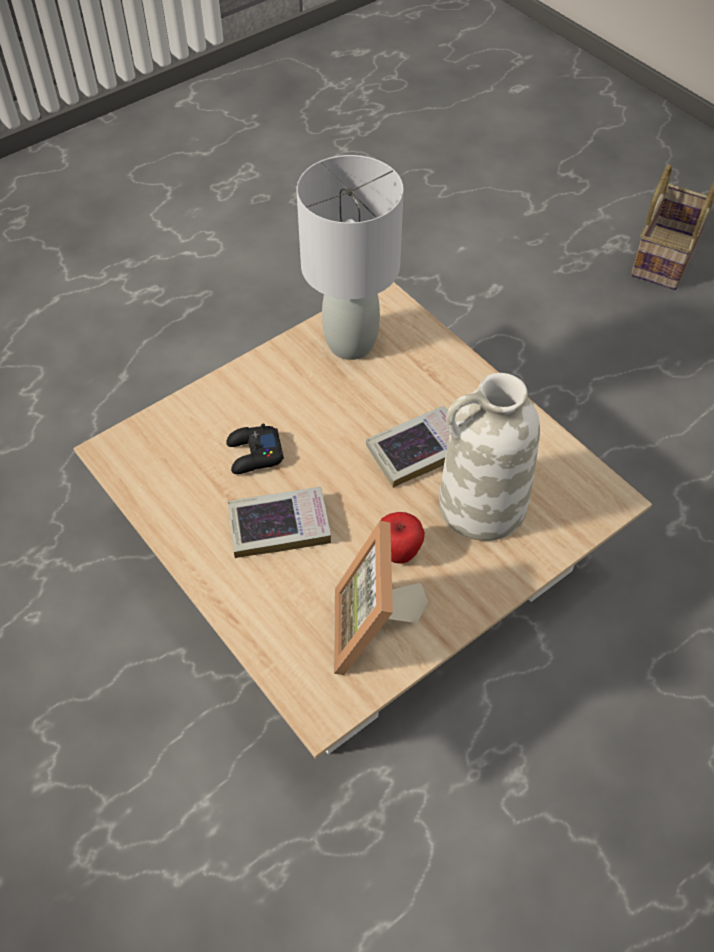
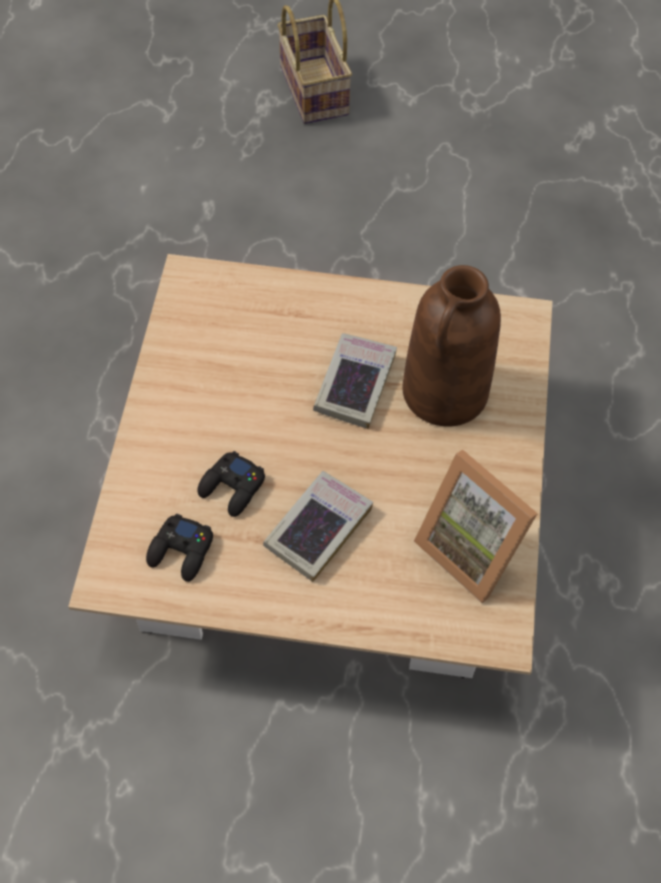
camera: 45 degrees left, 5 degrees up
grey table lamp [297,155,404,360] -> none
apple [381,512,425,564] -> none
white vase [439,373,540,541] -> brown vase [402,265,501,427]
none -> black game controller [146,513,213,582]

